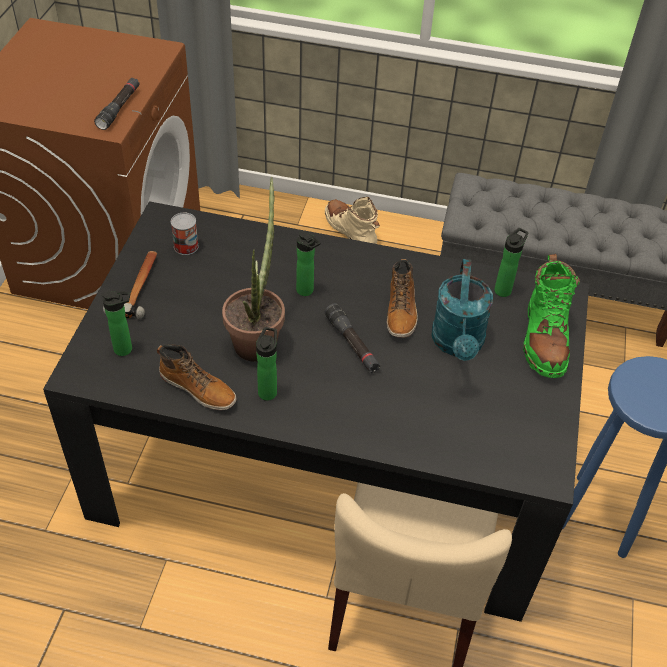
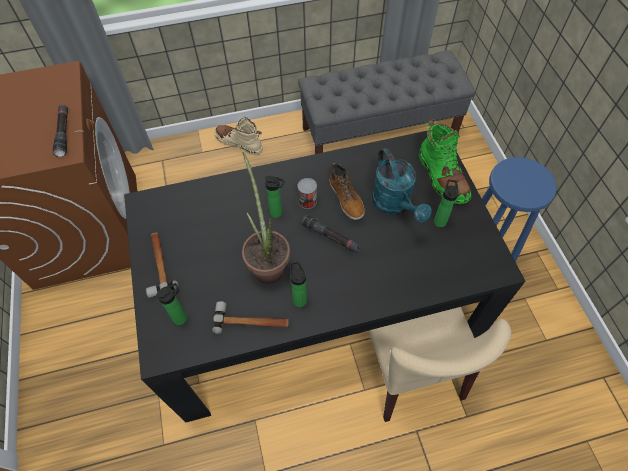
camera: 25 degrees left, 10 degrees up
boot [157,344,237,410] -> hammer [212,301,289,334]
can [171,213,199,255] -> can moved to [298,178,317,209]
bottle [494,228,529,297] -> bottle moved to [434,180,459,227]

